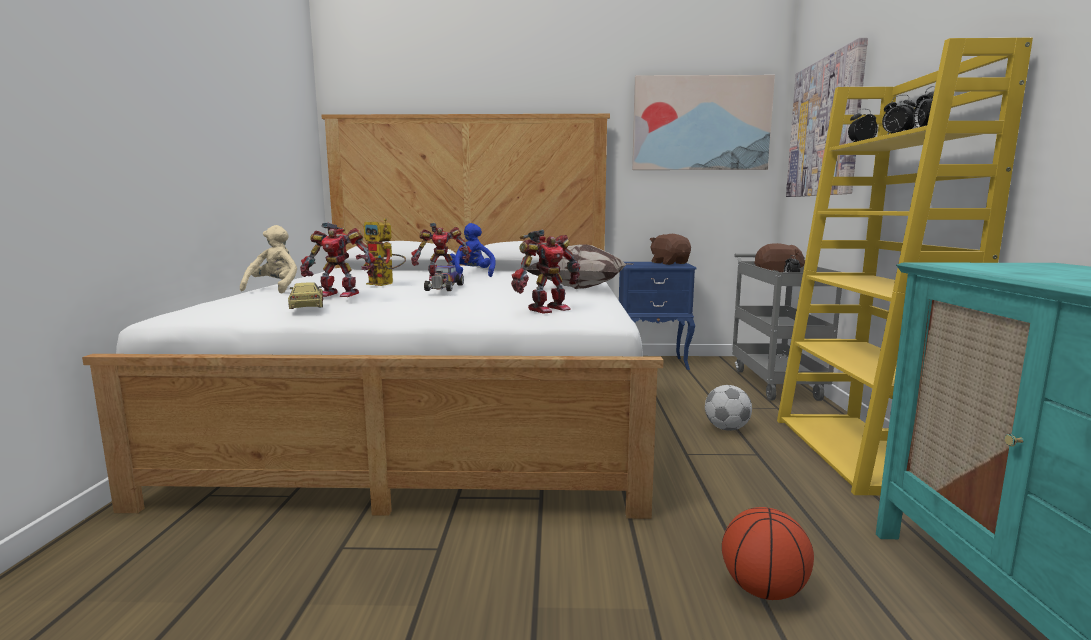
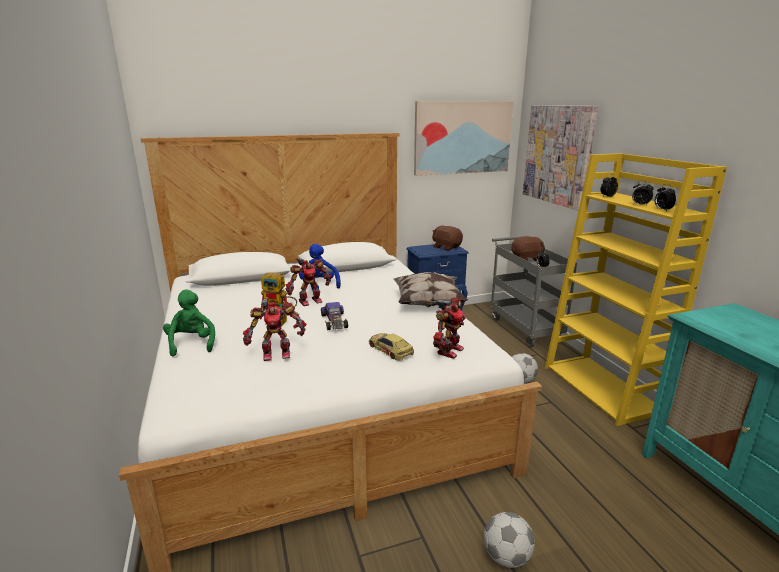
camera: 20 degrees left, 10 degrees up
beige plush toy [240,225,297,293] -> green plush toy [163,290,215,356]
toy car [288,282,323,309] -> toy car moved to [369,333,414,361]
basketball [722,507,814,600] -> none
none -> football [484,512,535,568]

